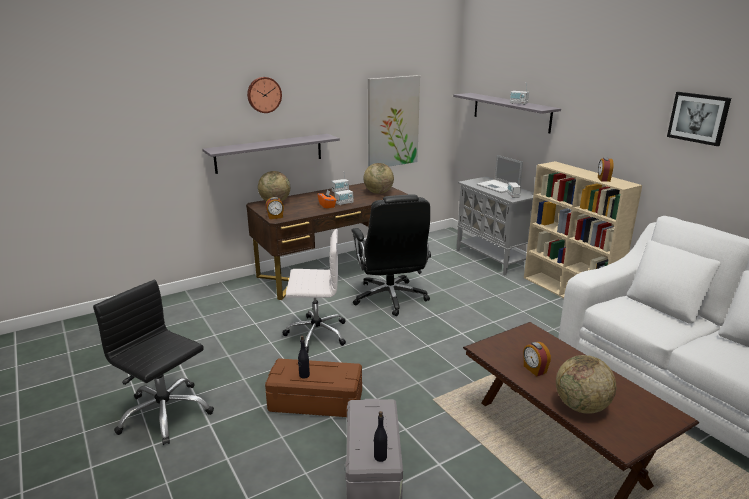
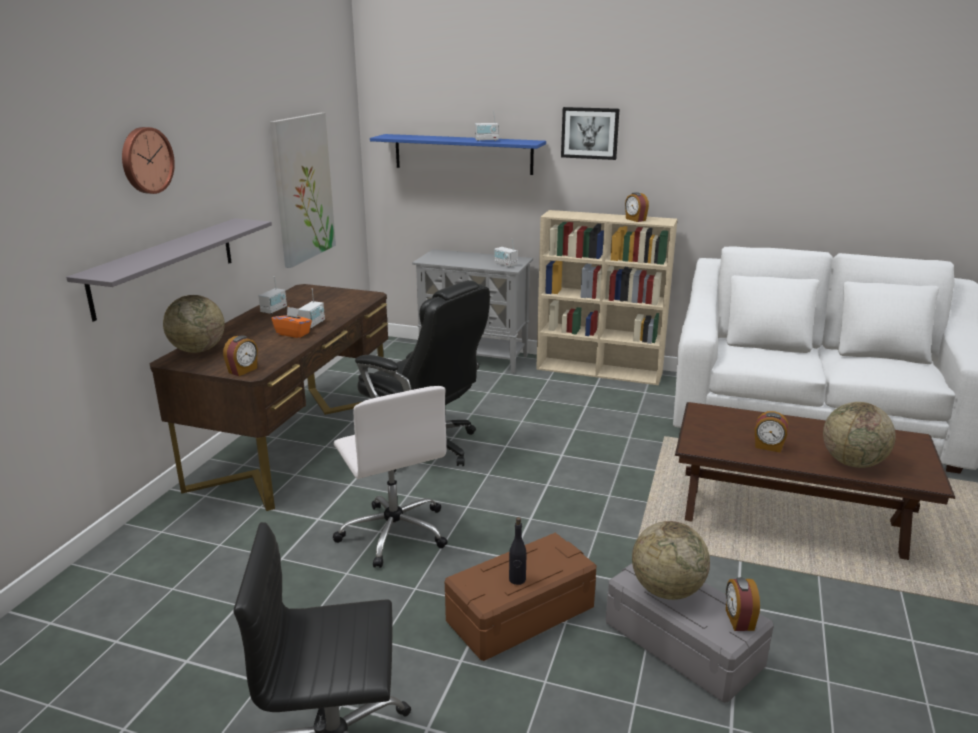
camera: 40 degrees left, 0 degrees up
white office chair [283,229,346,353] -> white office chair turned 105 degrees clockwise [333,386,448,568]
globe [363,163,394,194] -> globe moved to [632,521,710,600]
black bottle [374,411,387,462] -> alarm clock [726,577,760,631]
grey shelf [453,93,561,133] -> blue shelf [370,134,546,175]
laptop [477,155,523,193] -> none
picture [667,92,731,146] -> picture moved to [561,107,619,160]

